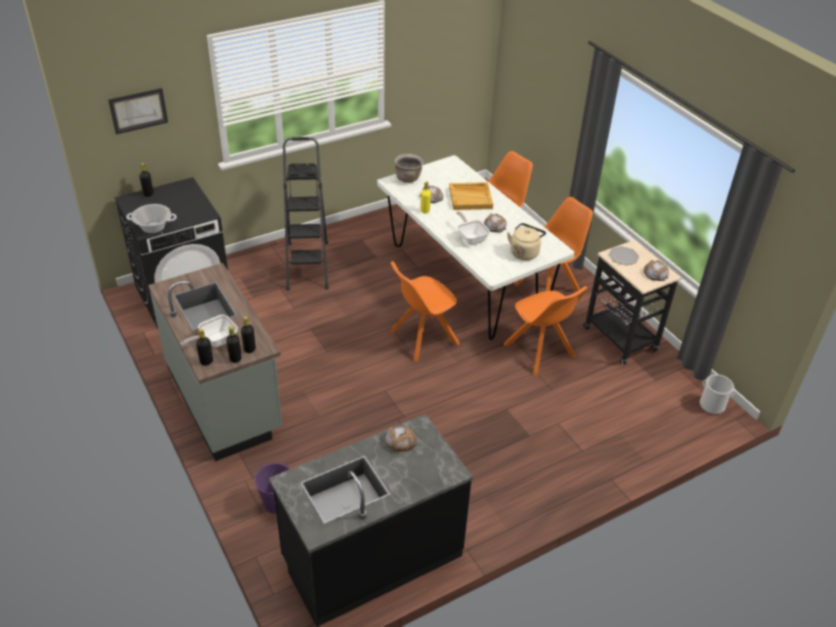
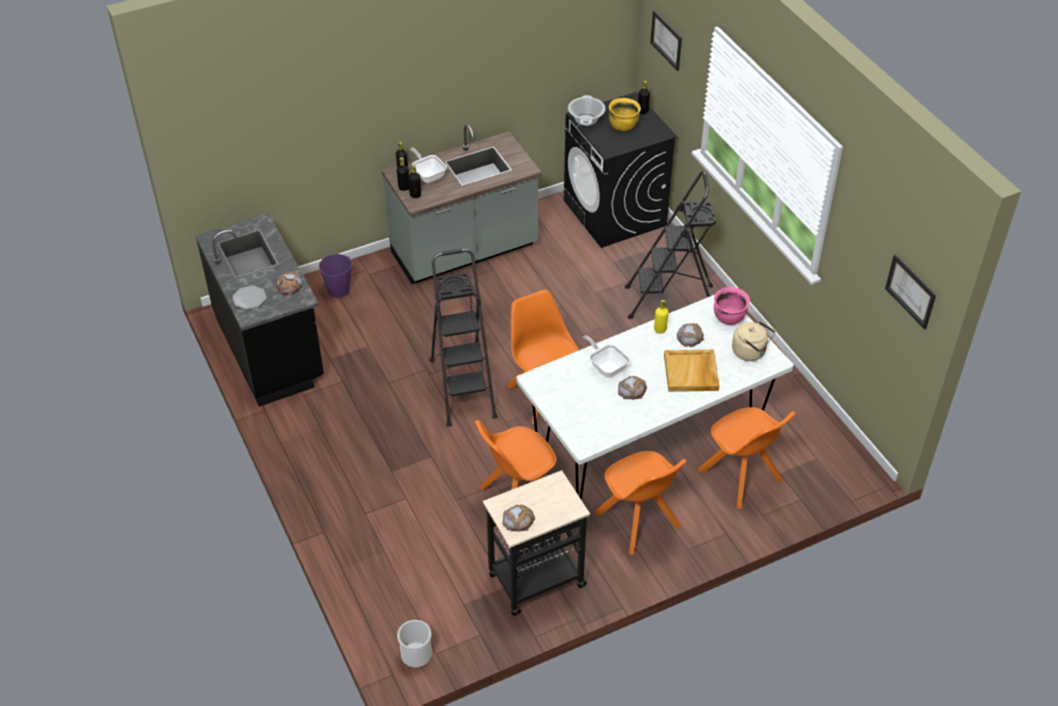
camera: 95 degrees right, 5 degrees up
brown cooking pot [395,154,423,183] -> pink cooking pot [714,287,750,325]
frying pan [456,211,490,245] -> frying pan turned 105 degrees counterclockwise [583,335,630,378]
beige kettle [507,223,546,260] -> beige kettle moved to [732,321,775,361]
plate [609,246,639,265] -> plate moved to [232,285,266,309]
none -> step ladder [430,249,498,427]
none -> yellow cooking pot [609,98,641,131]
none -> picture [885,255,936,330]

